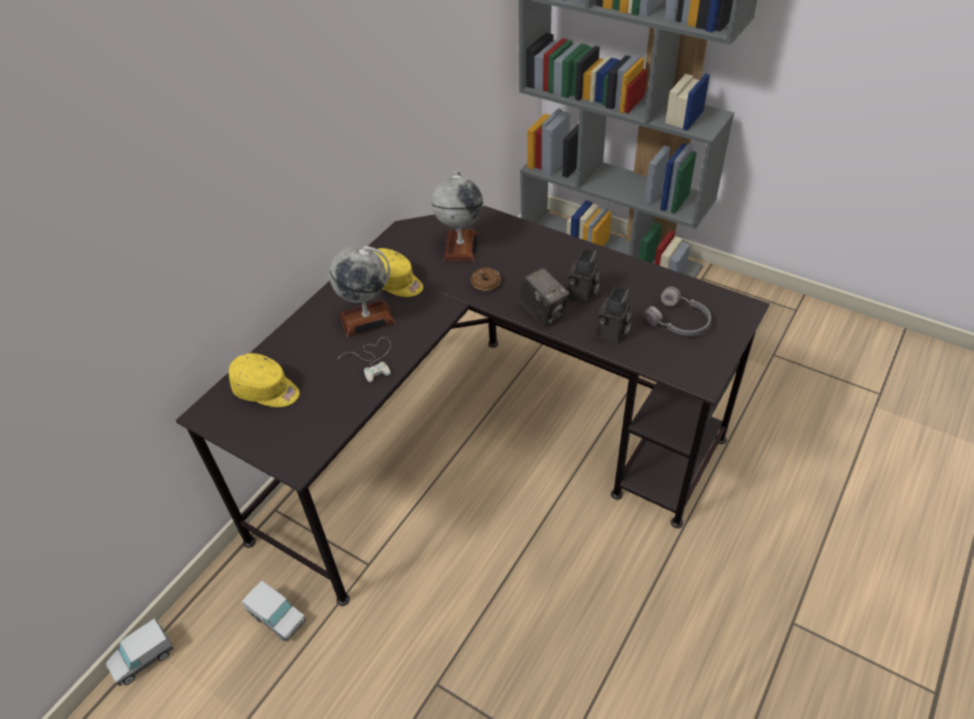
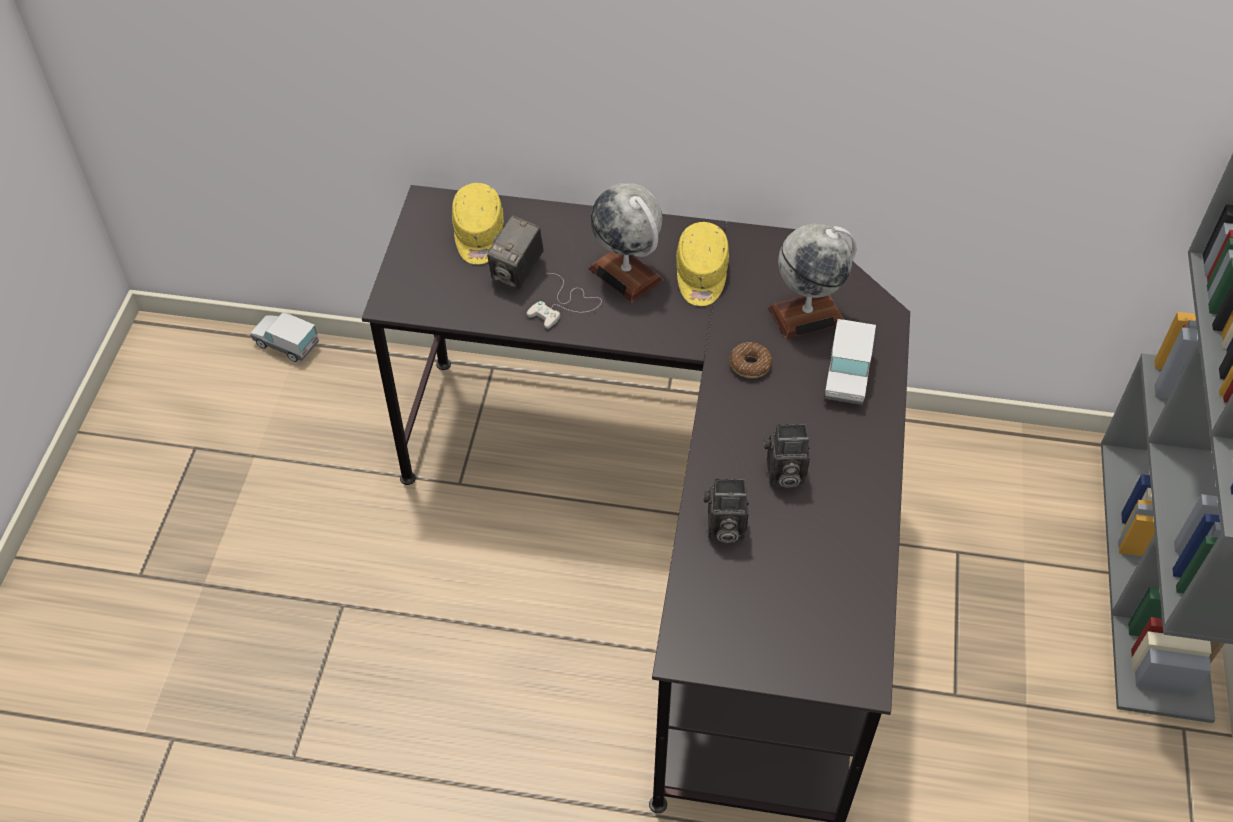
camera: 65 degrees right, 5 degrees up
toy truck [241,580,306,641] -> toy truck moved to [824,319,876,405]
camera [518,268,570,326] -> camera moved to [487,215,544,289]
grey headphones [643,287,711,336] -> none

